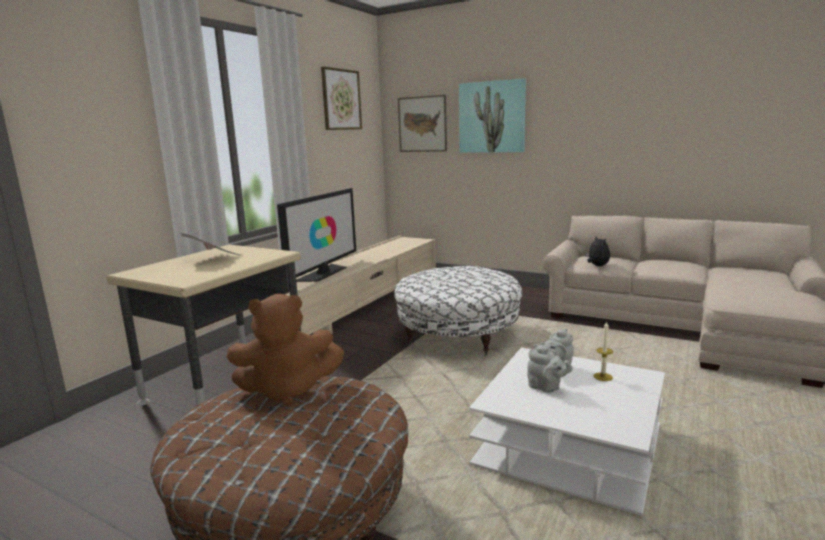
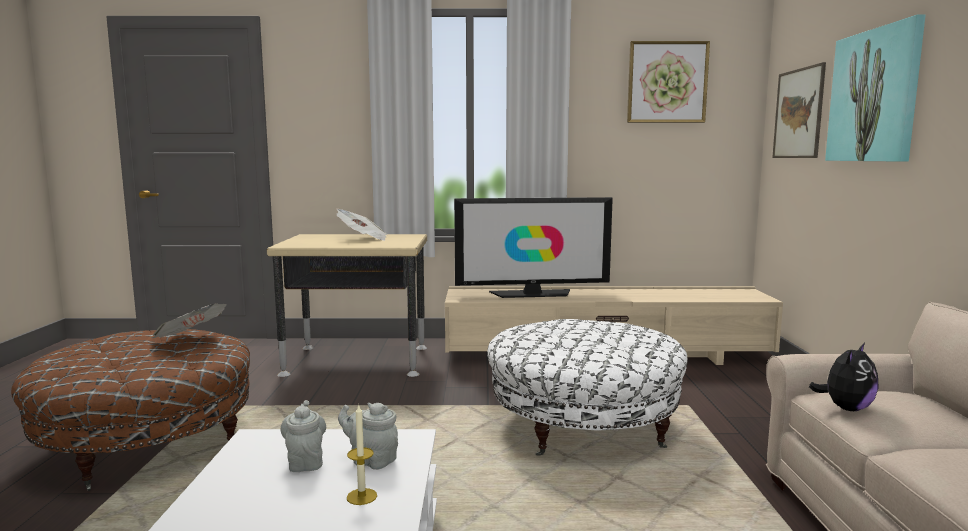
camera: 60 degrees right, 5 degrees down
brown plush toy [226,294,344,406] -> newspaper [152,303,227,338]
grey teapot [527,344,573,393] -> grey teapot turned 150 degrees clockwise [280,400,326,472]

